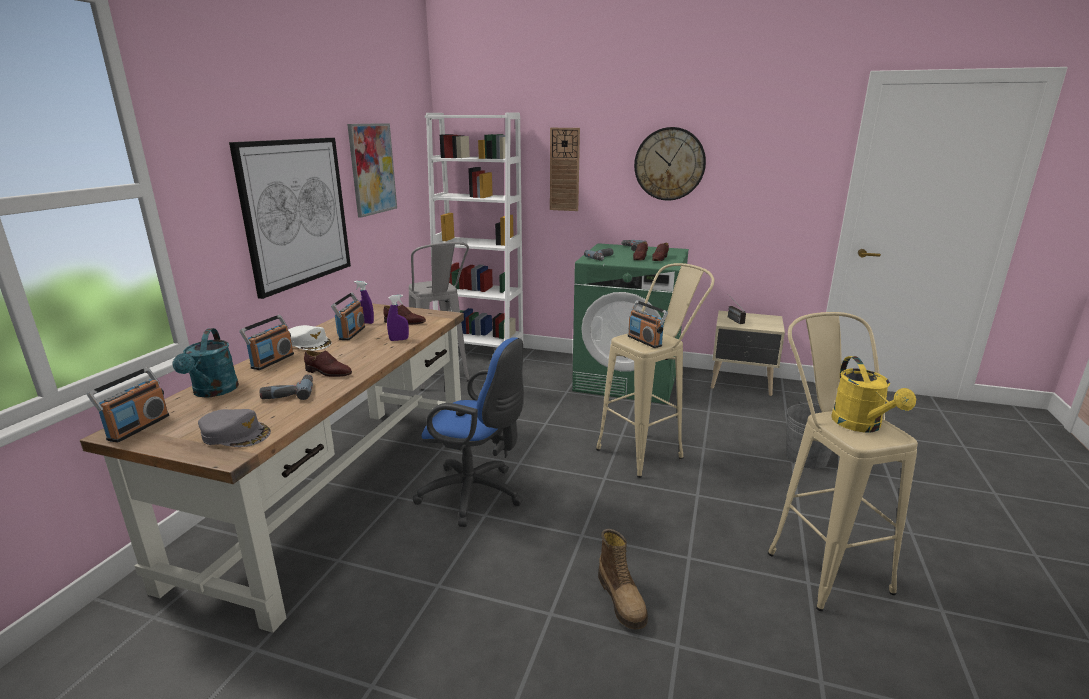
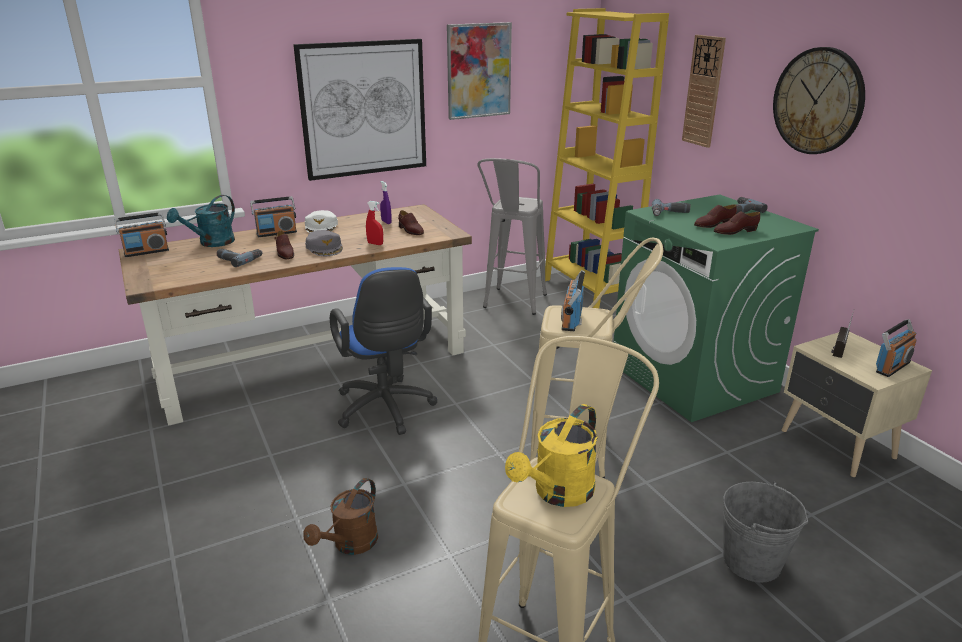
camera: 45 degrees right, 5 degrees up
grey cap [198,409,271,447] -> grey cap moved to [305,230,343,256]
radio [331,292,365,340] -> radio moved to [876,319,917,377]
purple spray bottle [387,295,409,341] -> red spray bottle [366,201,383,245]
white bookcase [425,112,523,347] -> yellow bookcase [545,8,669,308]
boot [598,529,648,629] -> brown watering can [304,478,378,555]

